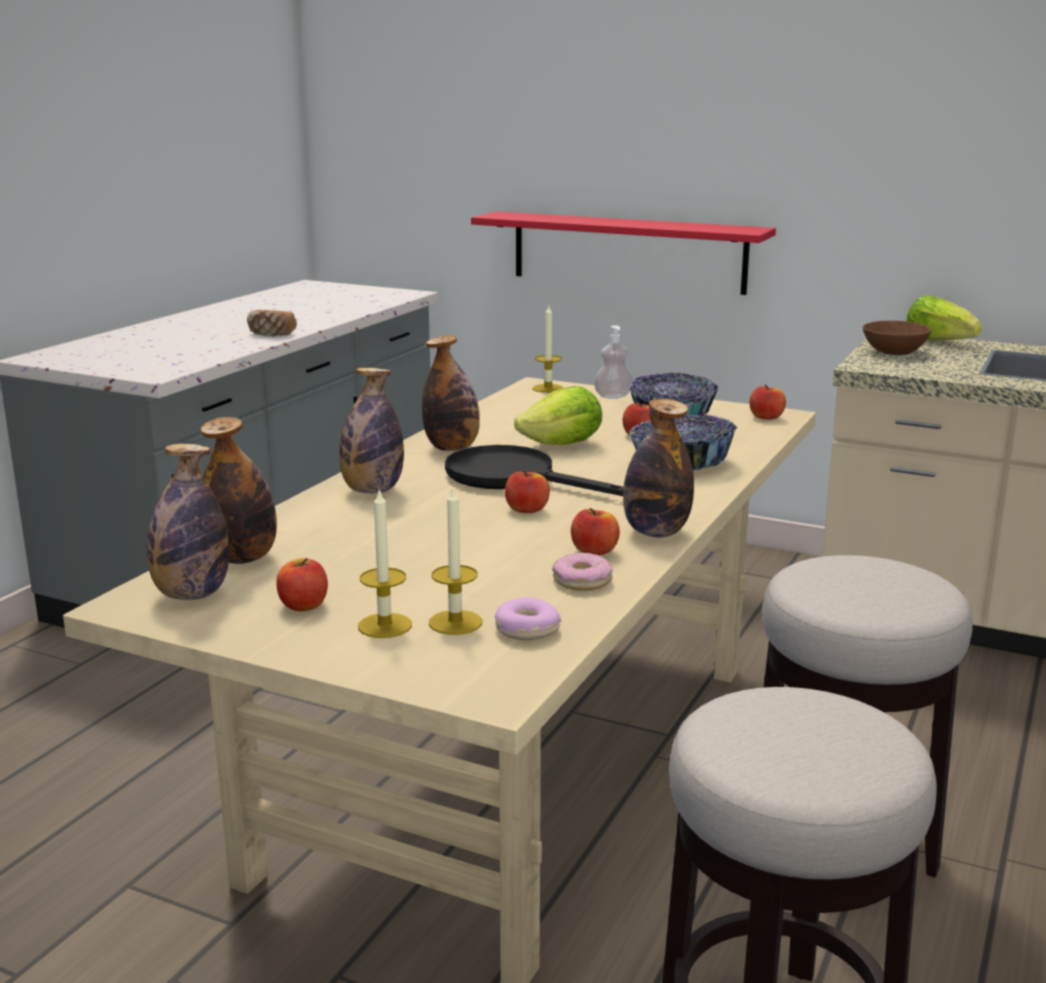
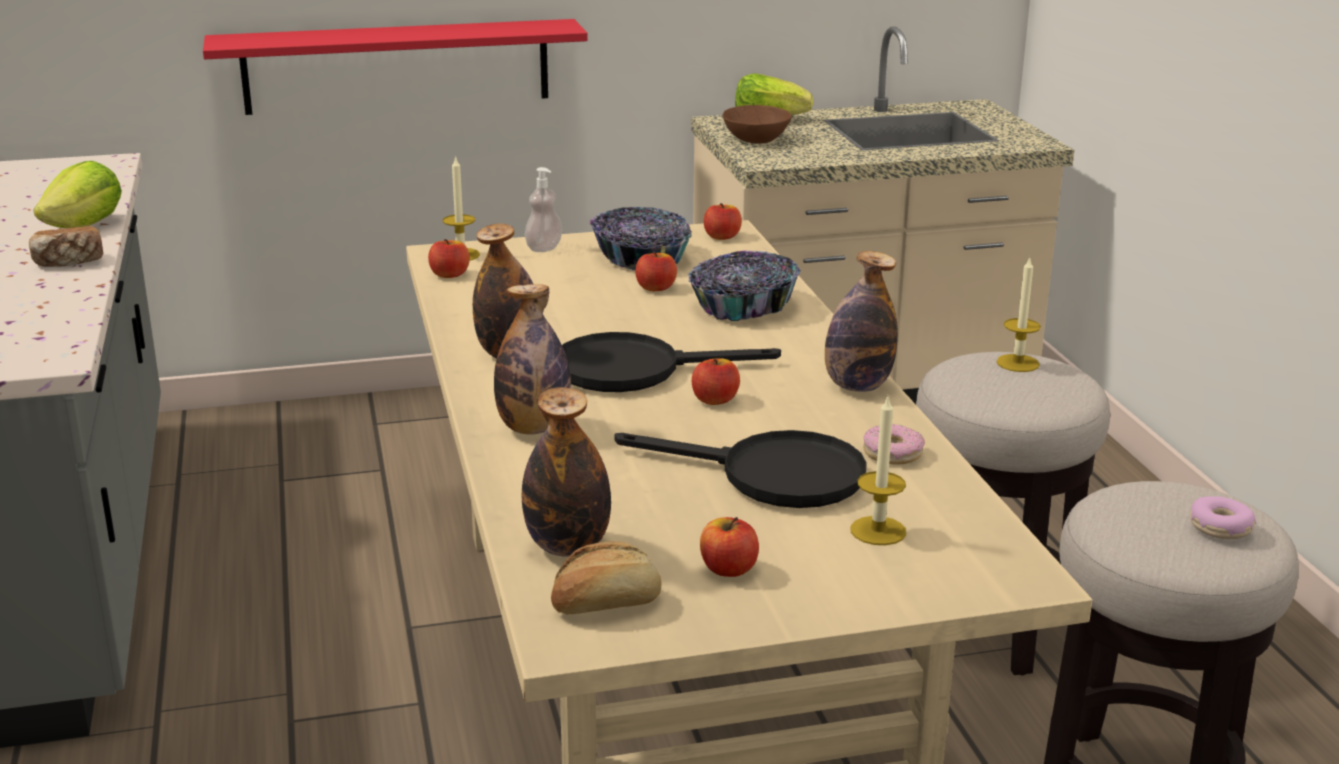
camera: 40 degrees left, 5 degrees up
bottle [147,444,229,600] -> bread [551,541,661,614]
candle [358,488,412,638] -> candle moved to [997,256,1041,372]
donut [495,597,561,640] -> donut moved to [1190,496,1256,539]
lettuce [514,386,602,445] -> lettuce moved to [33,161,122,228]
apple [571,508,620,555] -> apple moved to [428,239,470,278]
none -> black frying pan [614,430,867,508]

